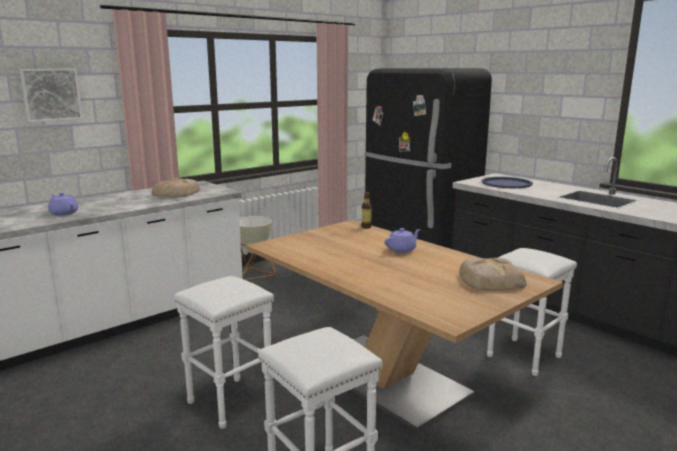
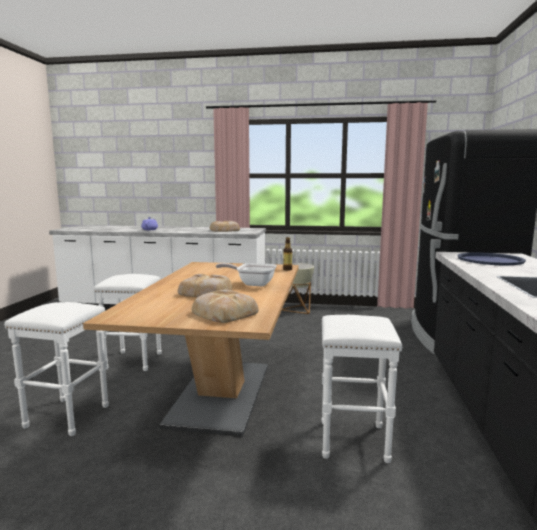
camera: 50 degrees right, 5 degrees down
picture [19,69,83,122] -> none
purple teapot [385,228,420,253] -> frying pan [216,263,277,286]
none -> bread [177,274,232,297]

